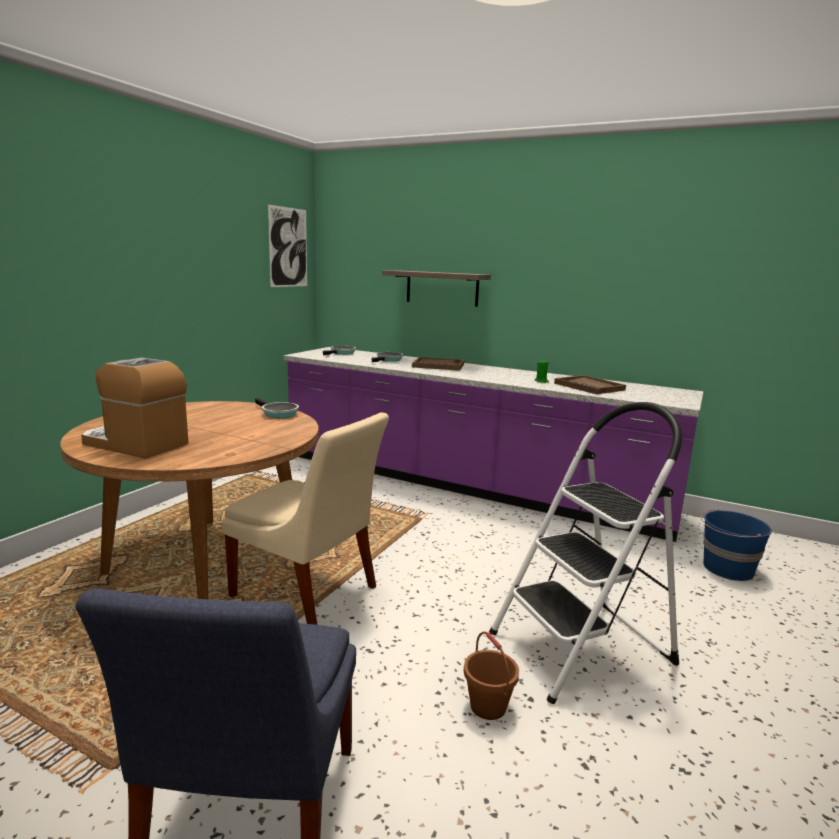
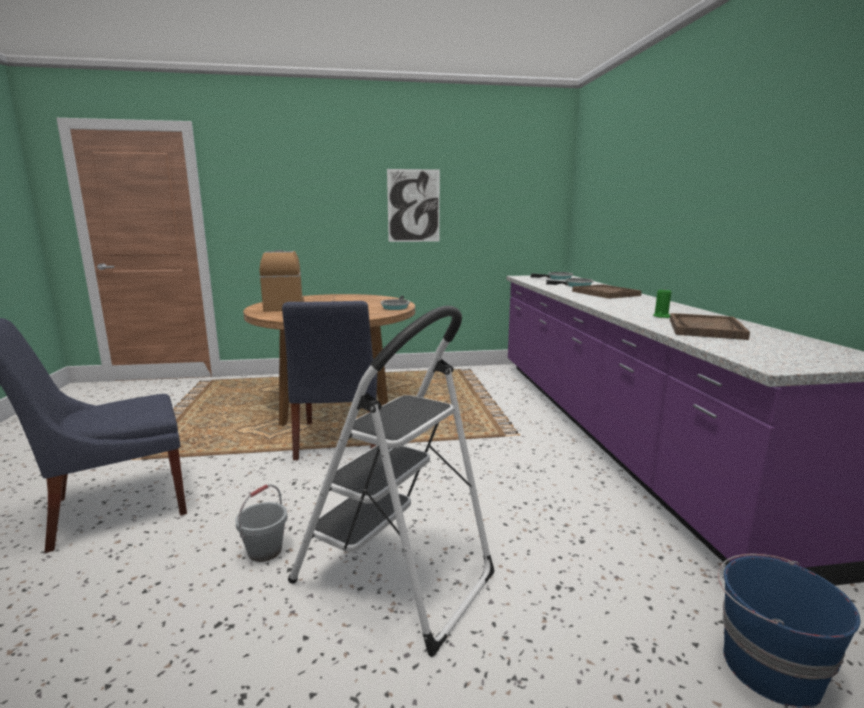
camera: 55 degrees right, 0 degrees up
beige chair [222,412,389,625] -> blue chair [282,301,377,460]
picture [268,205,307,287] -> picture moved to [387,169,440,242]
shelf [382,270,491,307] -> none
brown bucket [464,631,519,720] -> grey bucket [235,484,287,562]

